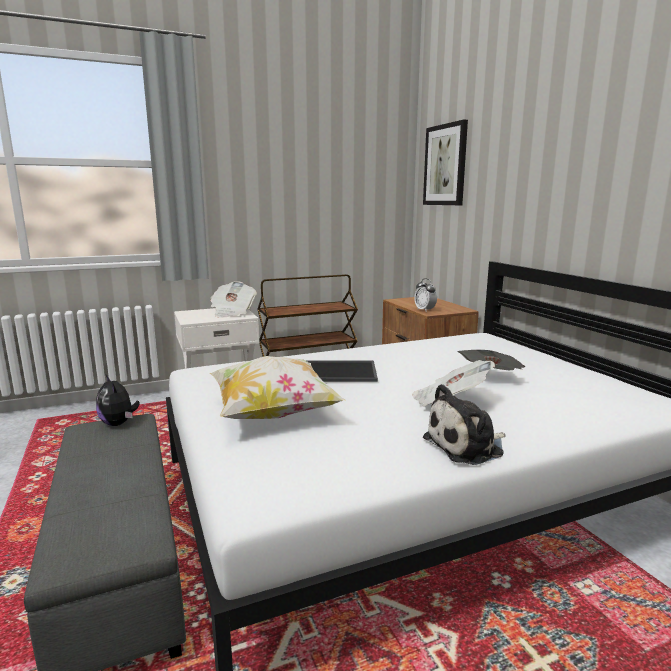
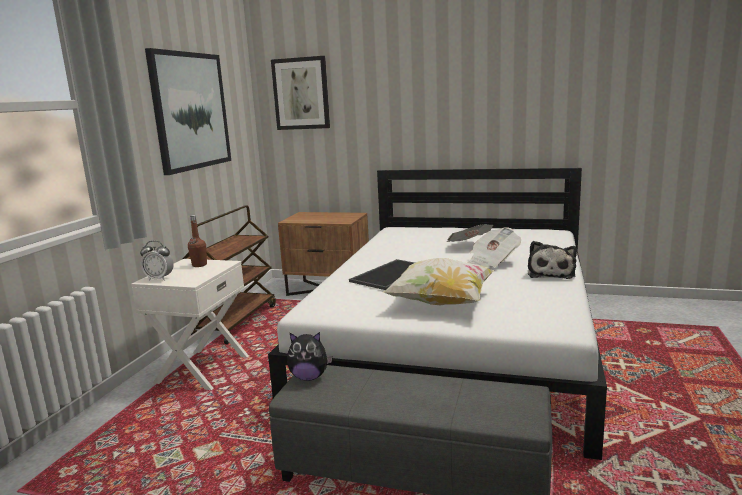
camera: 50 degrees left, 0 degrees up
newspaper [210,281,257,318] -> brown bottle [188,215,207,267]
alarm clock [414,278,437,312] -> alarm clock moved to [140,241,174,281]
none -> picture [145,48,231,175]

